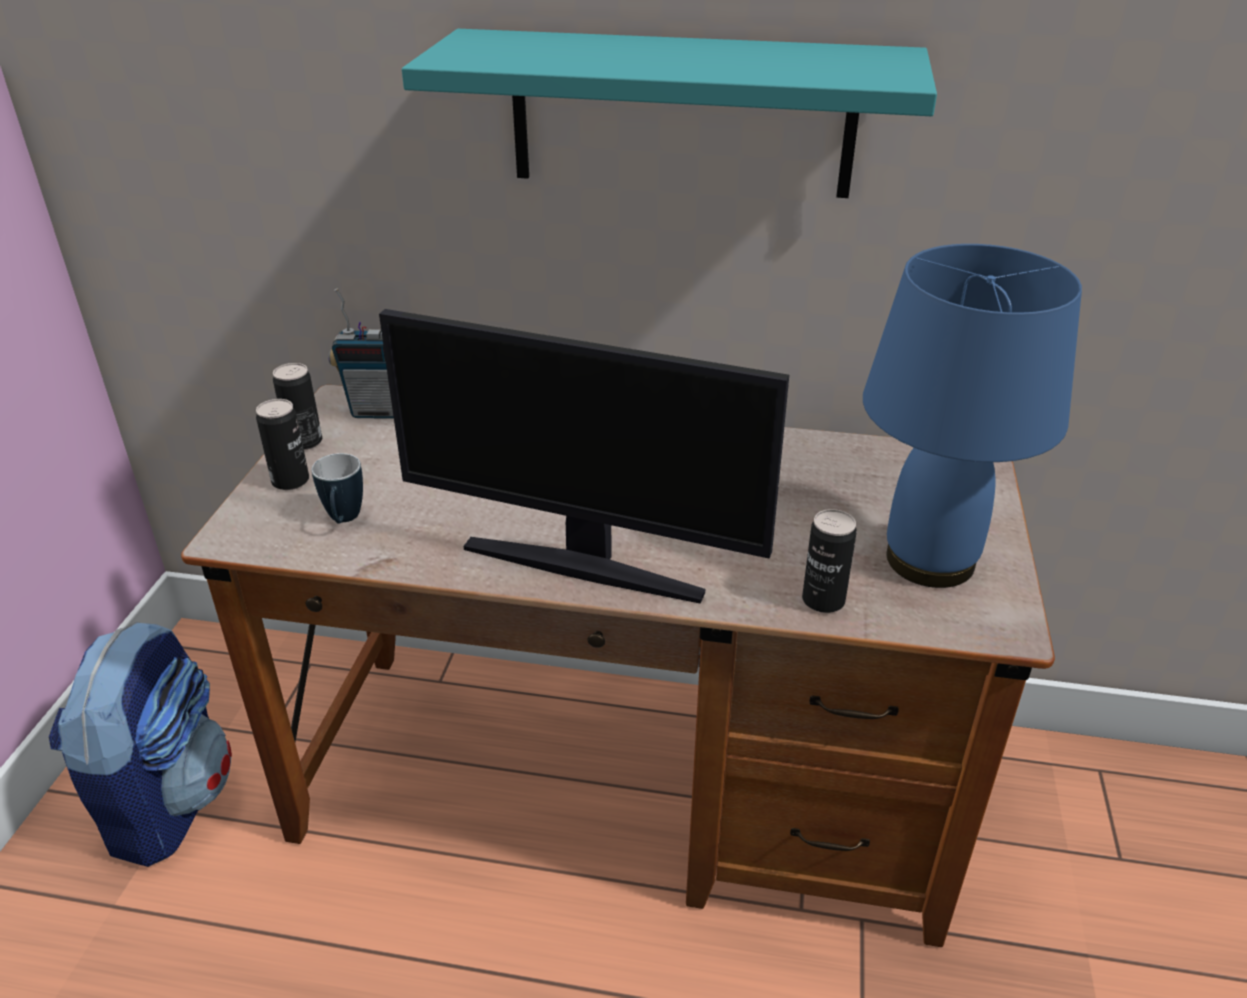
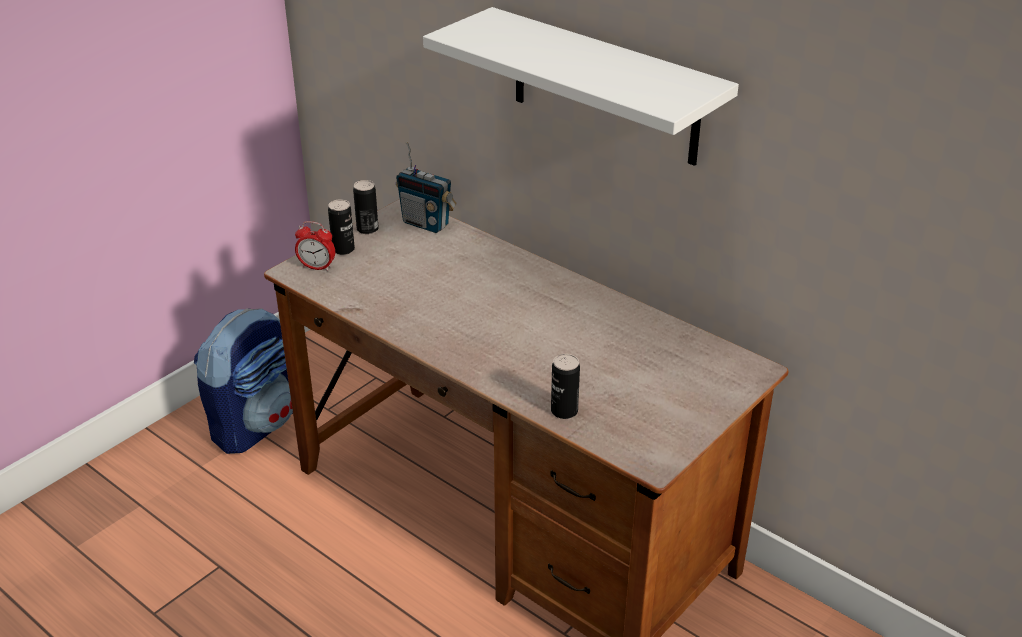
camera: 30 degrees right, 0 degrees up
mug [312,453,363,524] -> none
monitor [379,309,789,604] -> none
turquoise shelf [402,29,937,198] -> white shelf [423,7,739,166]
blue table lamp [863,244,1082,588] -> none
none -> alarm clock [295,221,335,271]

